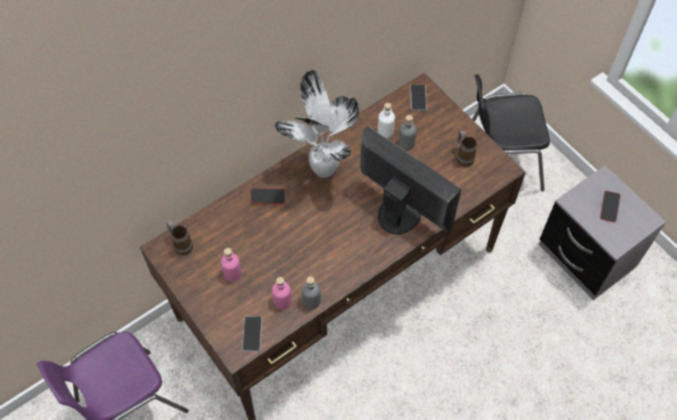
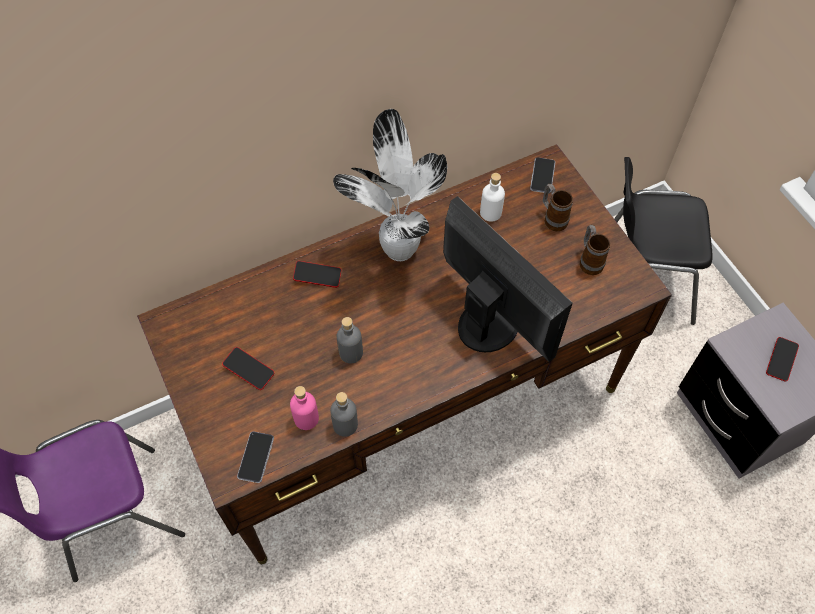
camera: 10 degrees right, 0 degrees up
mug [167,221,193,255] -> mug moved to [543,184,573,231]
pink bottle [221,248,242,282] -> phone [222,347,274,390]
grey bottle [399,115,417,150] -> grey bottle moved to [337,317,363,363]

